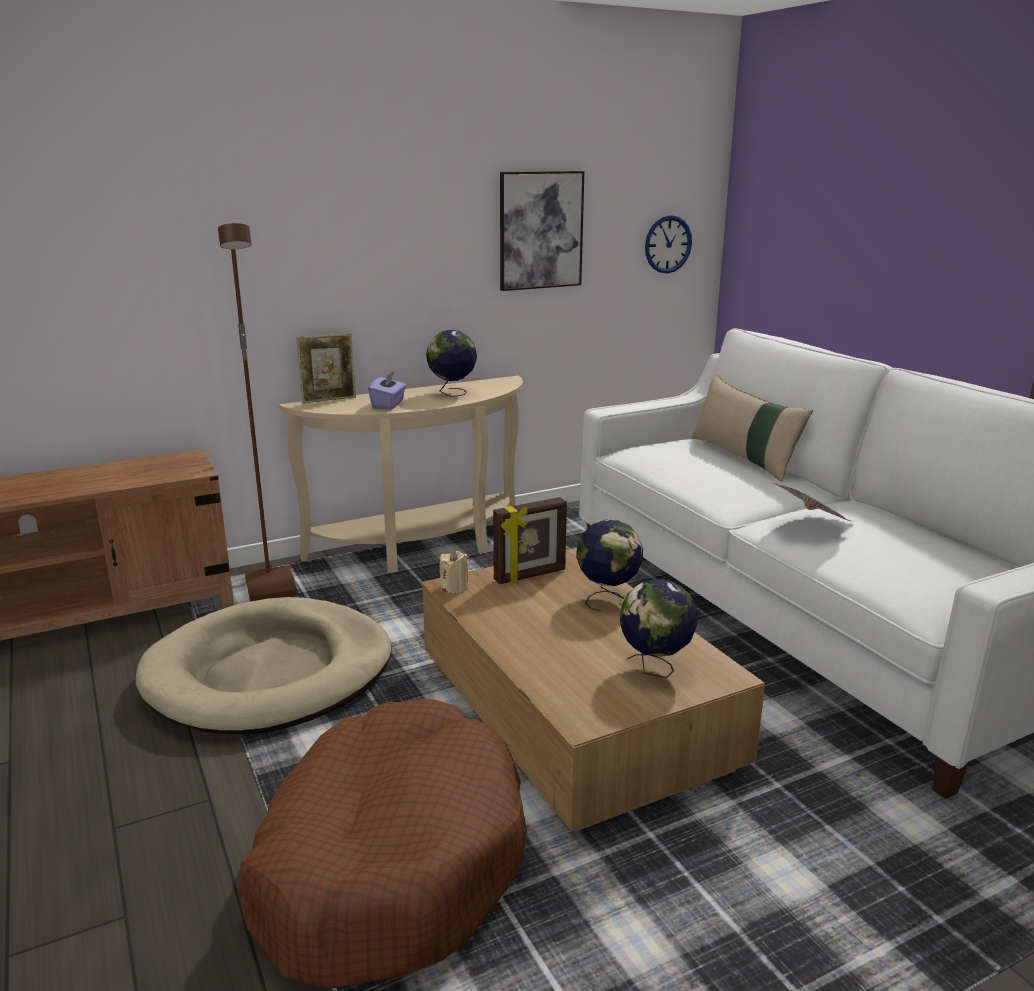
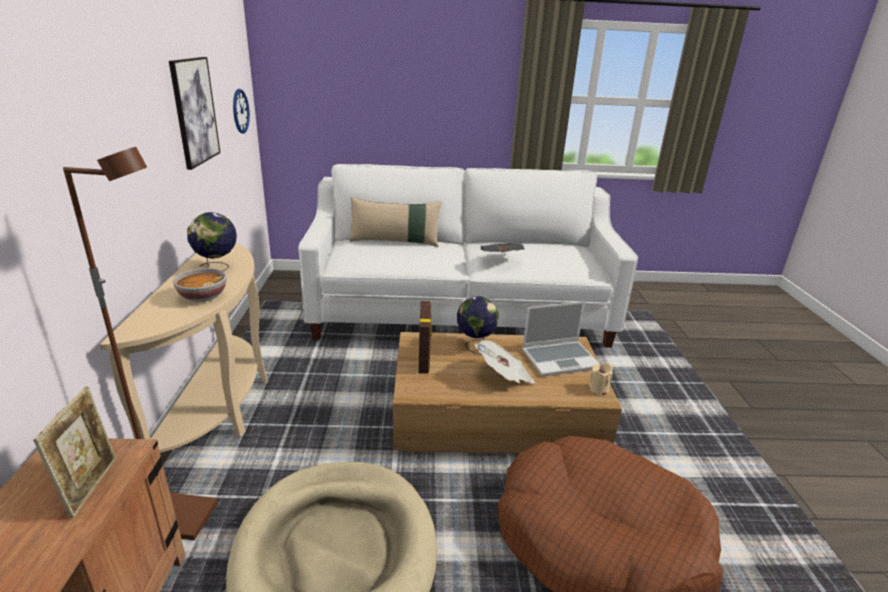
camera: 65 degrees left, 5 degrees up
picture frame [296,334,356,404] -> picture frame moved to [33,387,116,518]
purple tissue box [368,371,406,409] -> bowl [173,268,227,302]
beige candle [440,550,468,593] -> beige candle moved to [589,362,613,395]
globe [619,579,698,678] -> laptop [522,301,600,376]
none -> newspaper [474,340,536,383]

